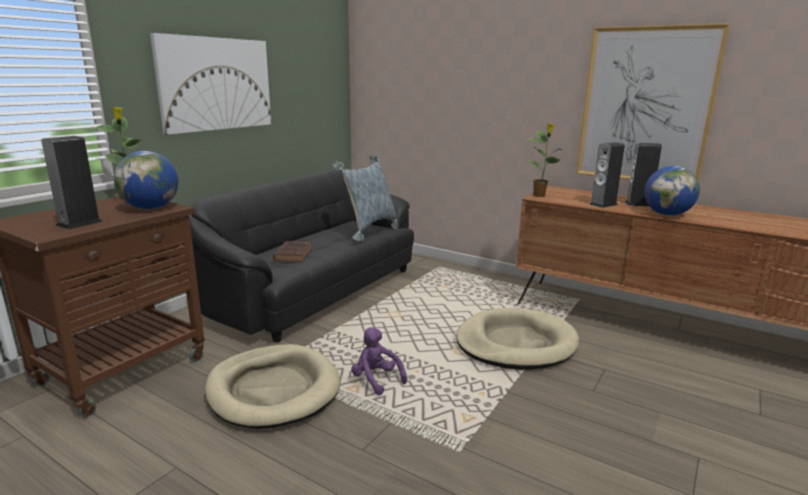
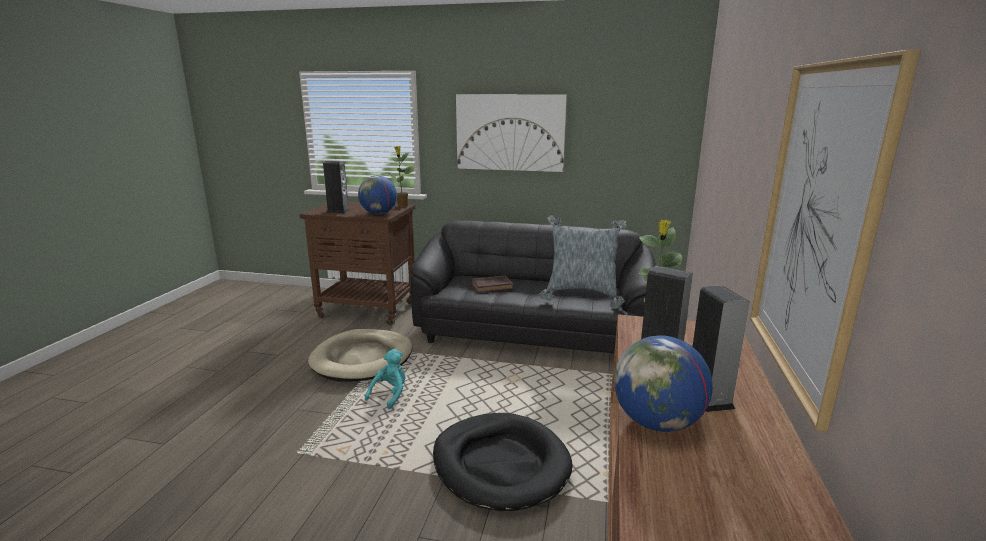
camera: 70 degrees right, 0 degrees up
purple plush toy [351,327,407,395] -> turquoise plush toy [365,349,405,409]
beige dog bed [456,308,579,370] -> black dog bed [433,413,573,511]

